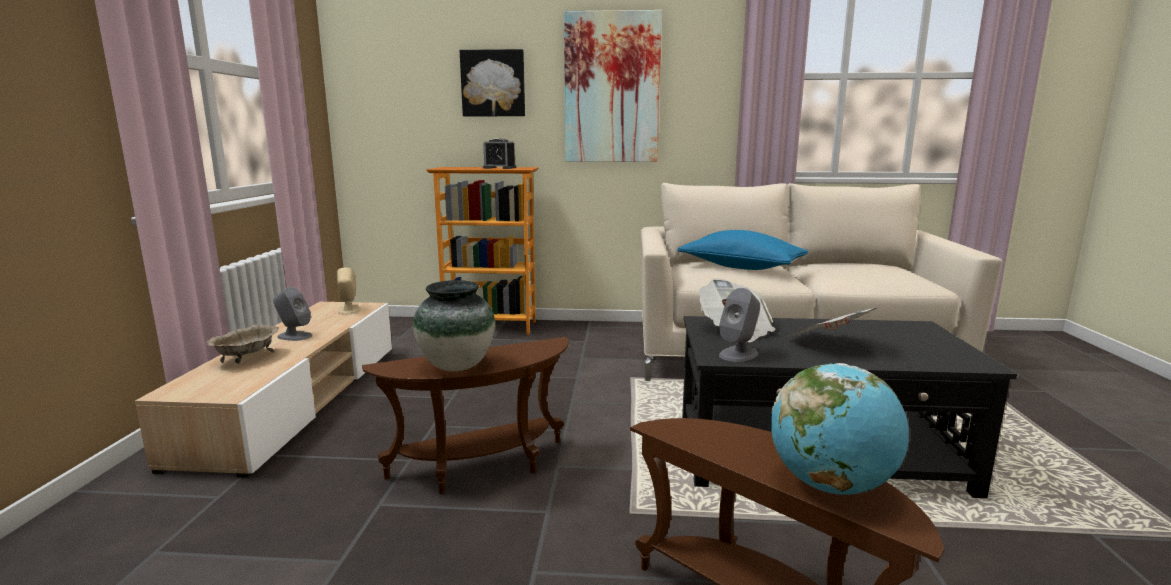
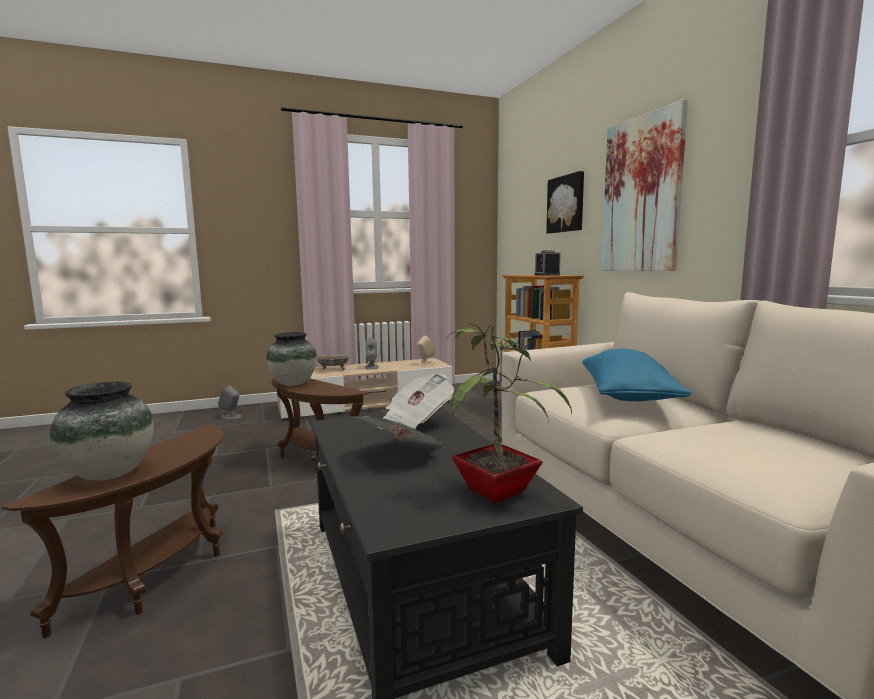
camera: 65 degrees right, 5 degrees down
grey speaker [719,288,760,362] -> grey speaker moved to [218,386,242,420]
globe [771,363,909,495] -> vase [50,381,154,481]
none -> potted plant [446,322,572,503]

